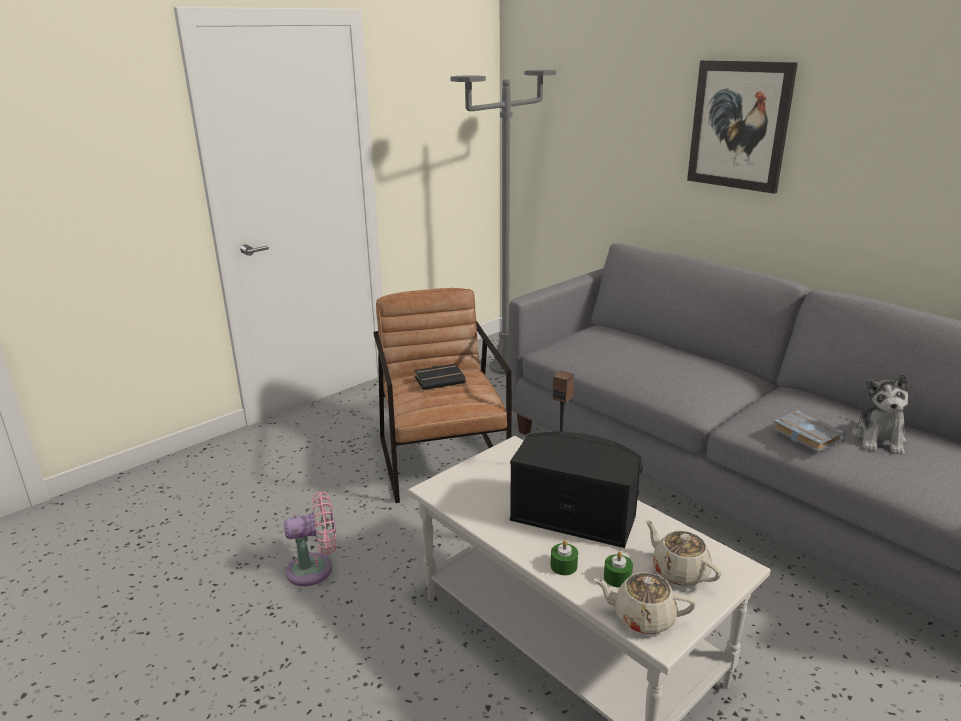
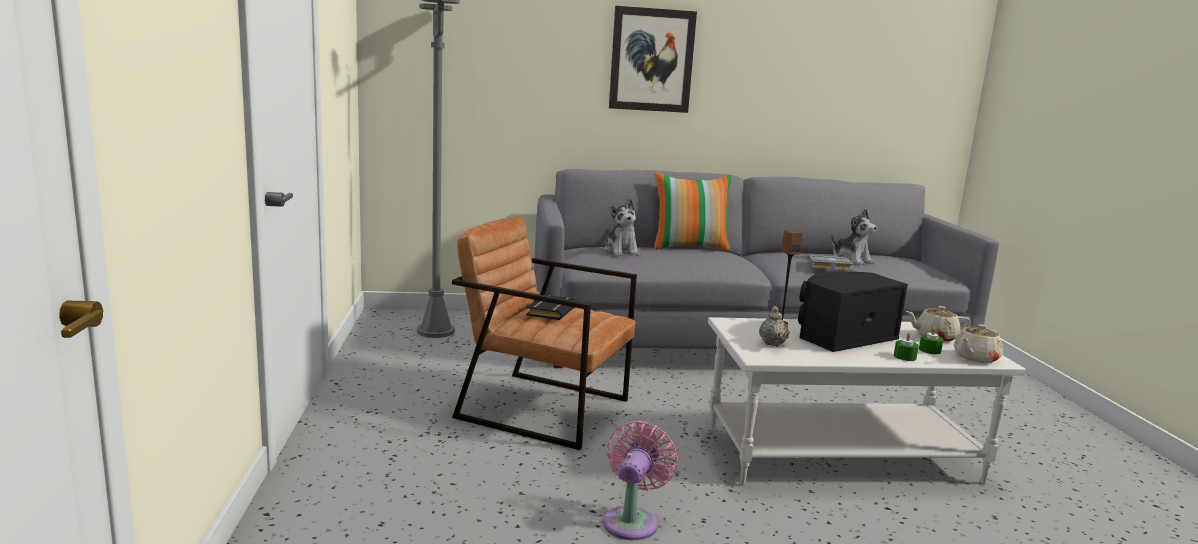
camera: 55 degrees left, 10 degrees down
none -> plush toy [604,199,639,256]
none -> pillow [654,172,732,252]
none -> beige teapot [759,306,790,347]

